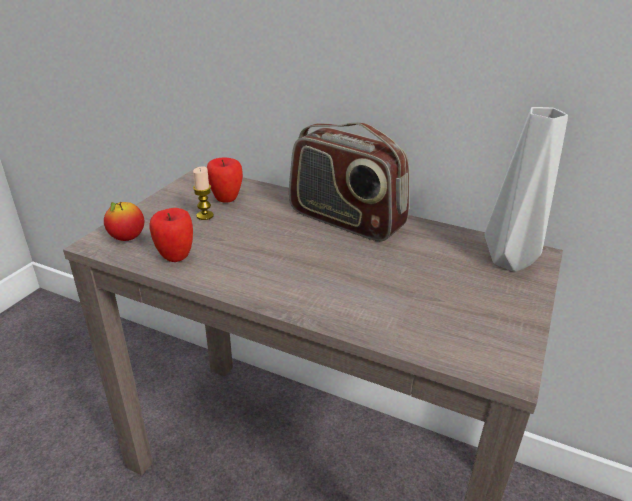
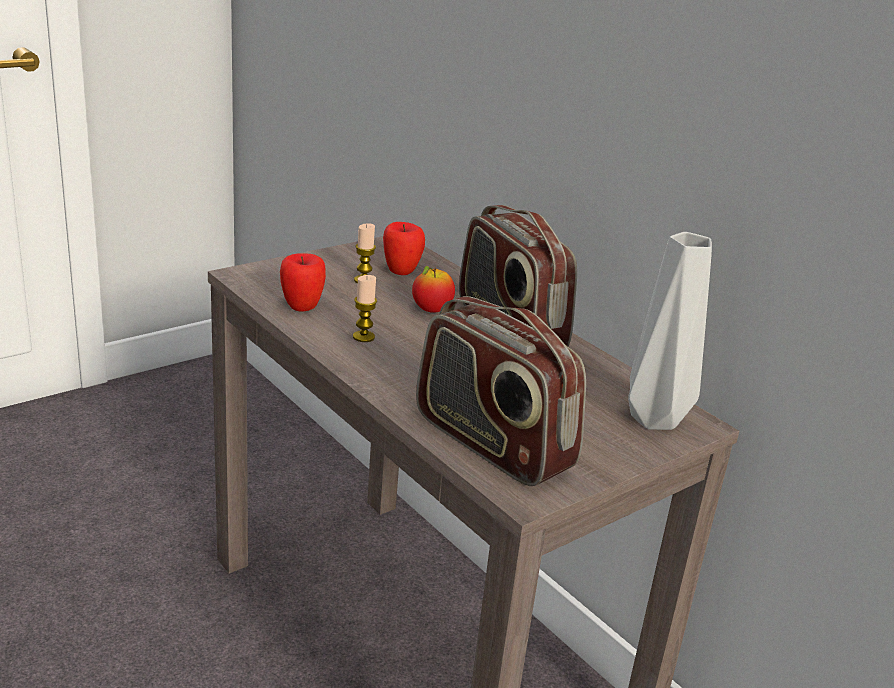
camera: 25 degrees right, 5 degrees down
apple [104,201,144,241] -> apple moved to [412,266,455,313]
none -> candle [353,275,377,342]
none -> radio [416,296,586,486]

